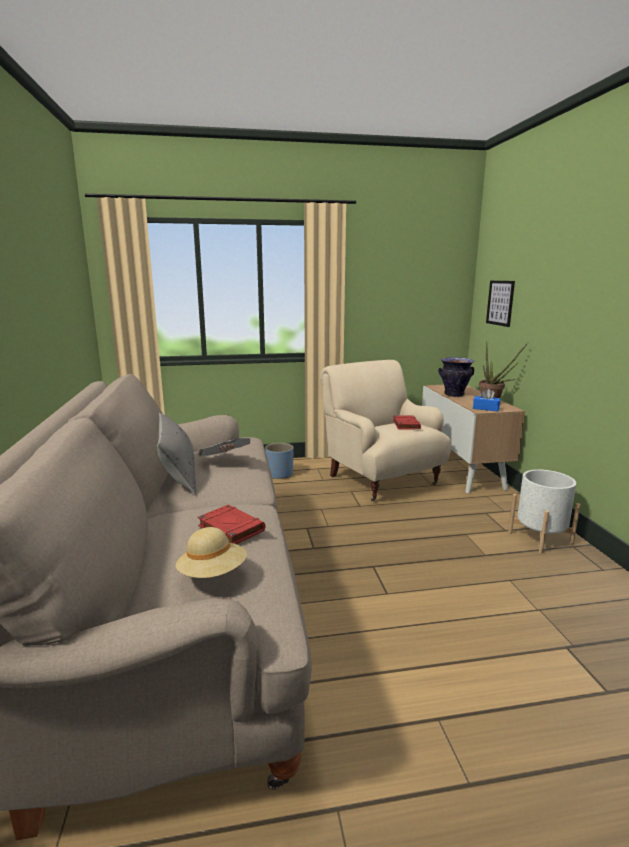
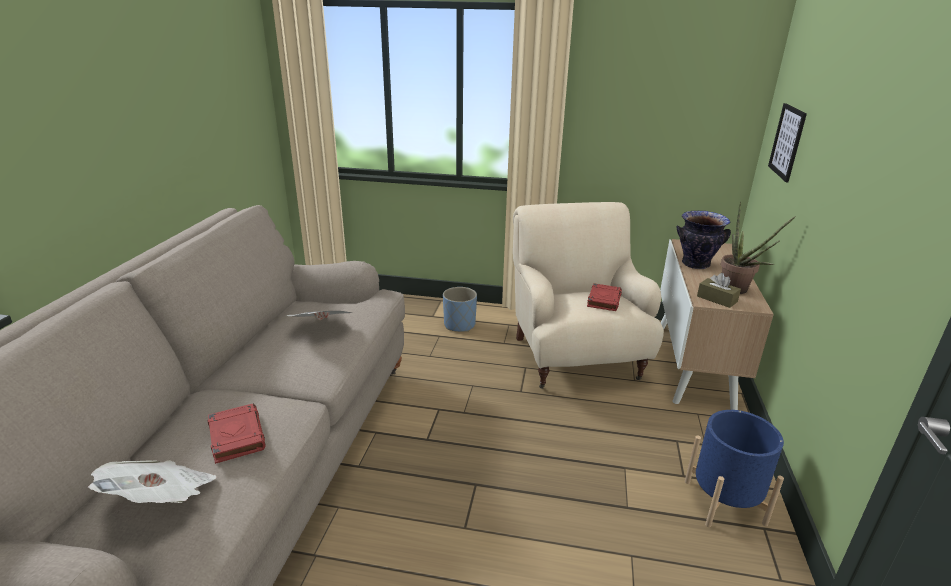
camera: 20 degrees right, 10 degrees up
grey pillow [157,412,196,494] -> none
beige hat [176,527,247,578] -> newspaper [88,460,217,503]
blue tissue box [473,389,500,411] -> brown tissue box [697,273,741,308]
white planter [508,470,580,554] -> blue planter [685,410,784,527]

